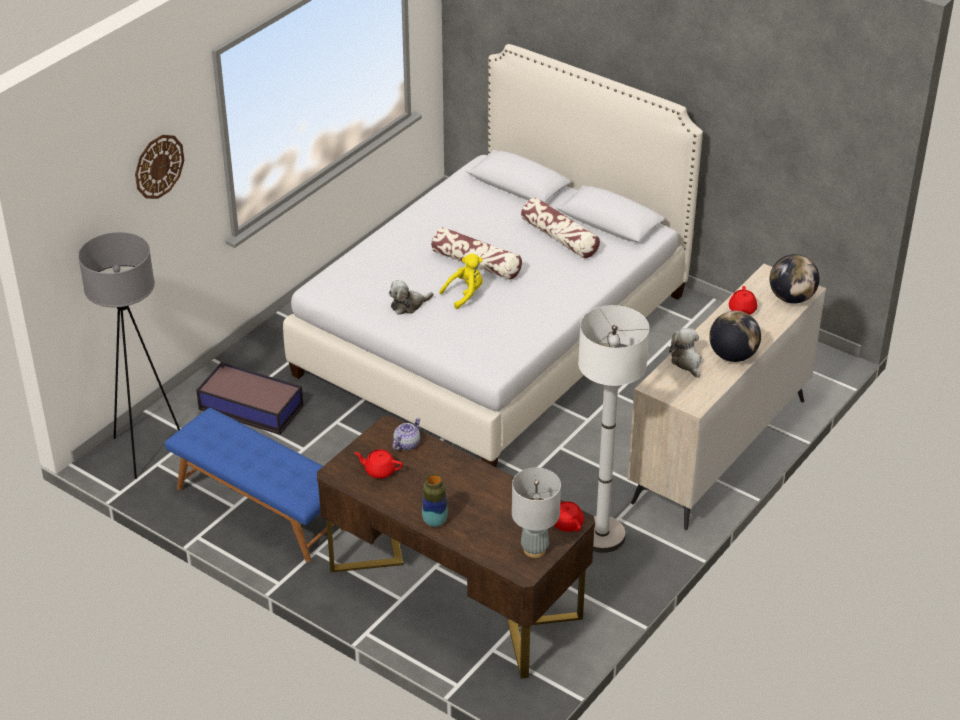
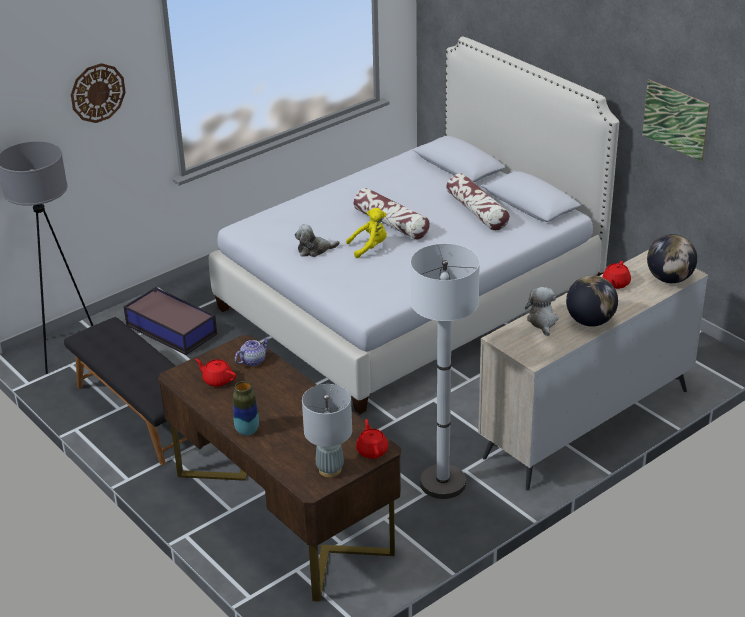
camera: 15 degrees right, 5 degrees down
blue bench [165,408,345,562] -> black bench [64,317,188,465]
none -> picture [642,80,710,161]

